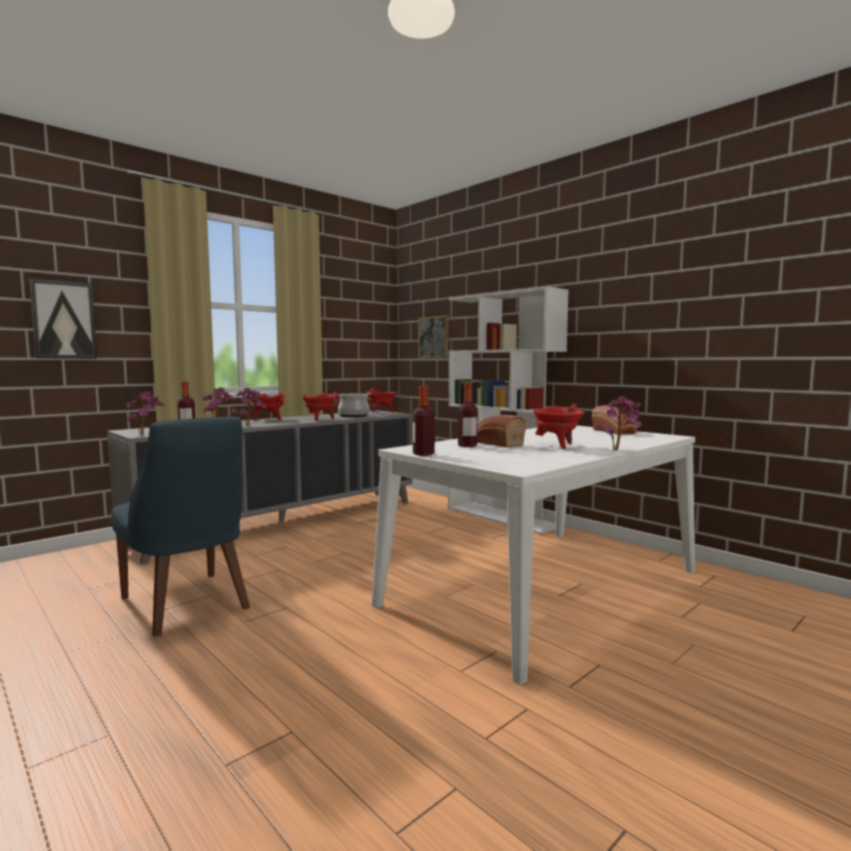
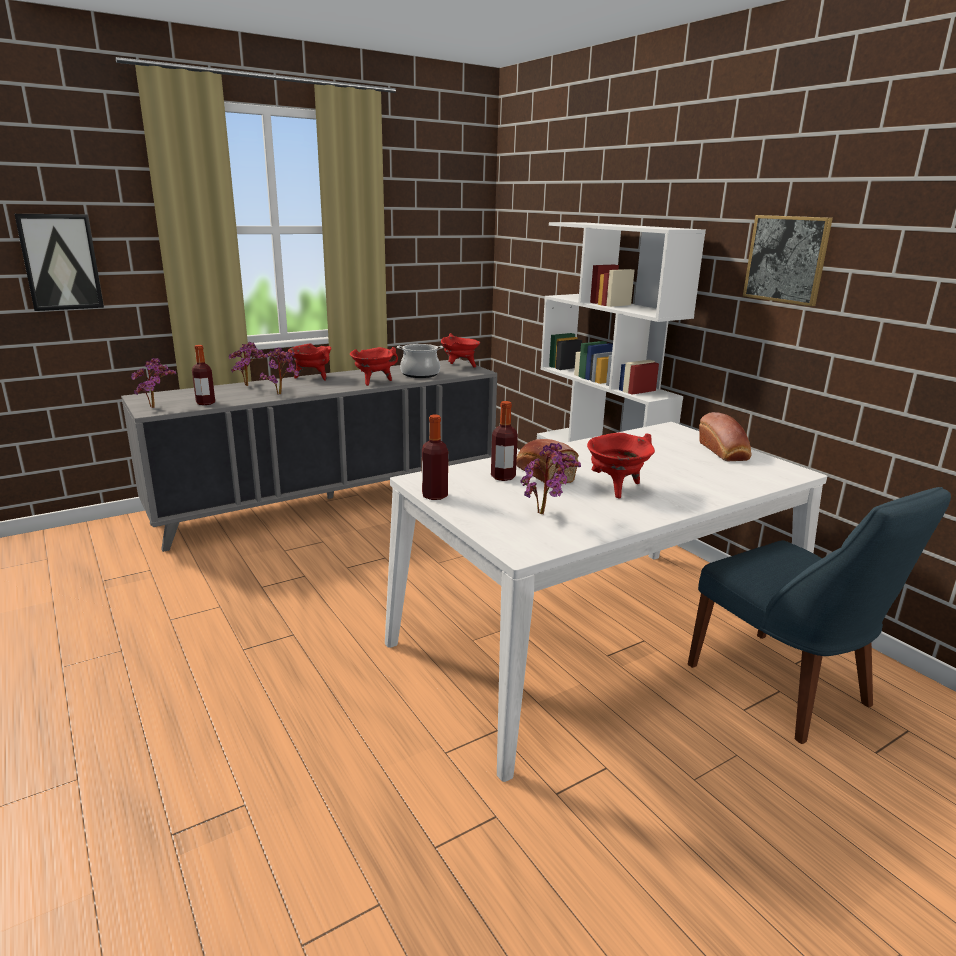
camera: 10 degrees right, 15 degrees up
blue chair [112,417,250,637] -> blue chair moved to [688,487,951,744]
picture [418,315,449,358] -> picture moved to [743,215,833,306]
potted plant [596,396,642,450] -> potted plant moved to [520,443,581,514]

